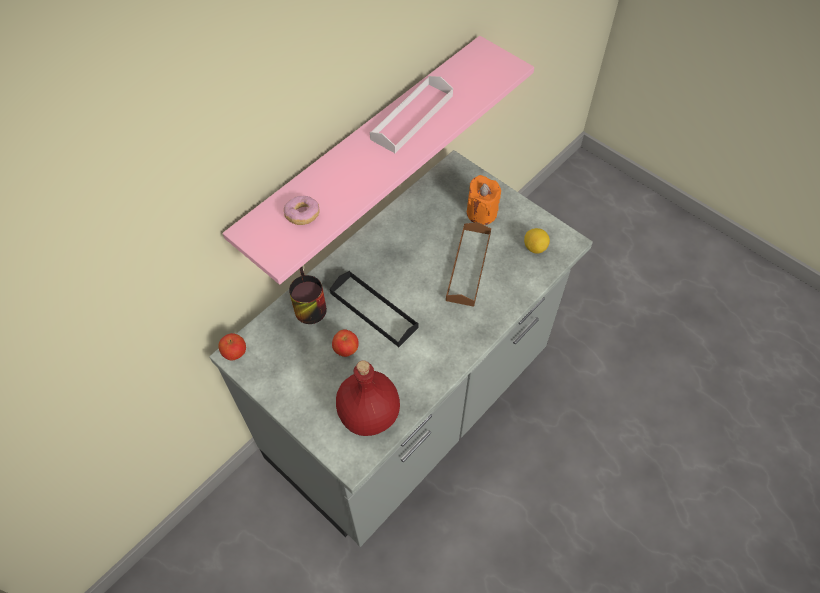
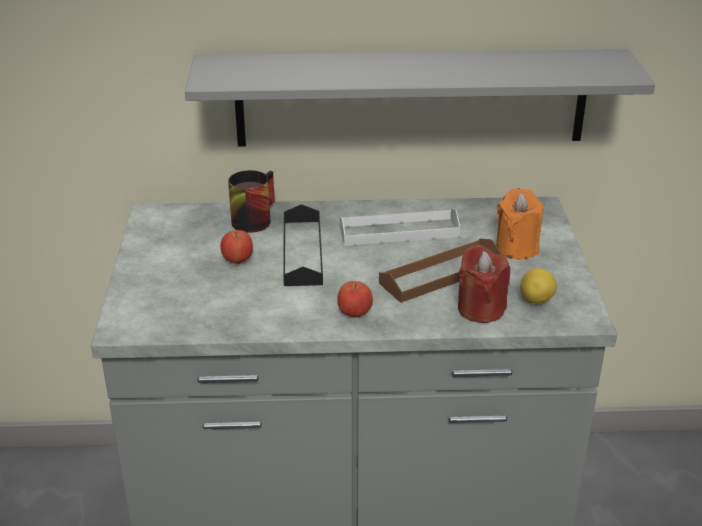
camera: 45 degrees right, 25 degrees down
apple [218,333,246,360] -> apple moved to [337,281,373,317]
pink shelf [223,36,534,285] -> grey shelf [185,49,655,147]
donut [284,196,320,225] -> none
red bottle [336,360,400,436] -> none
white tray [370,76,453,153] -> white tray moved to [339,208,460,246]
none -> red candle [458,245,510,323]

